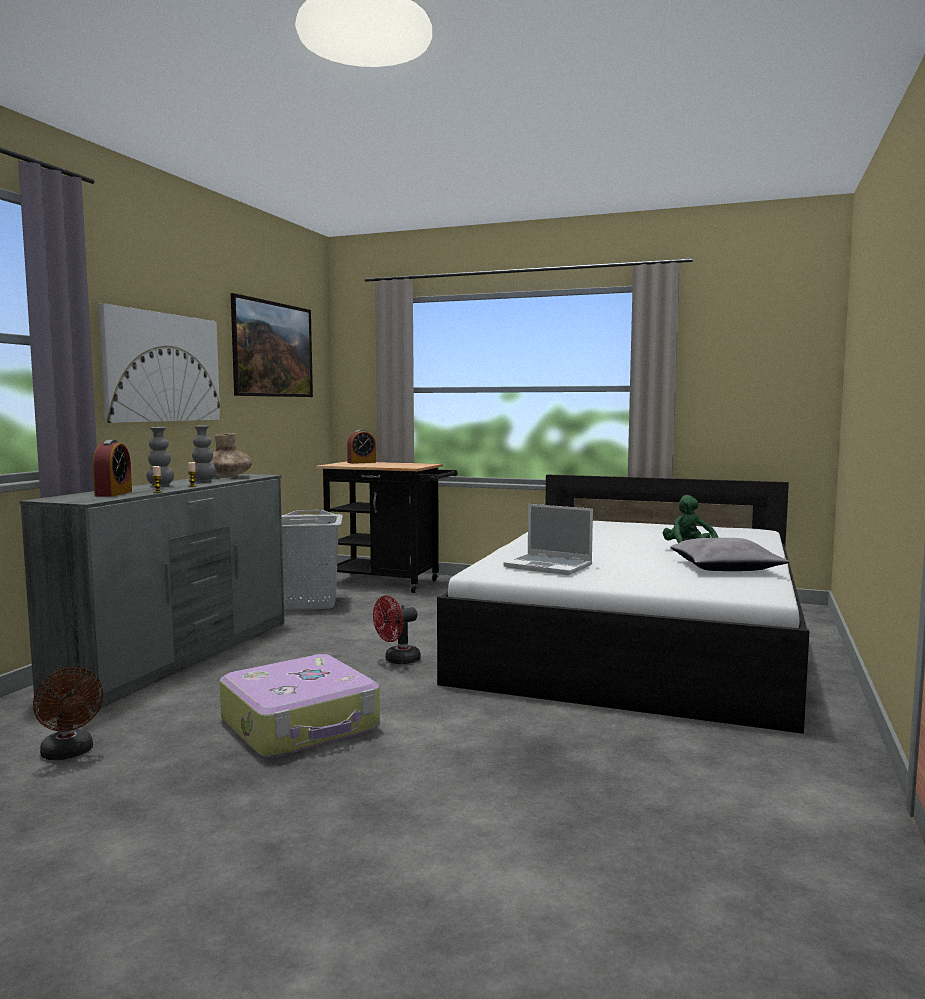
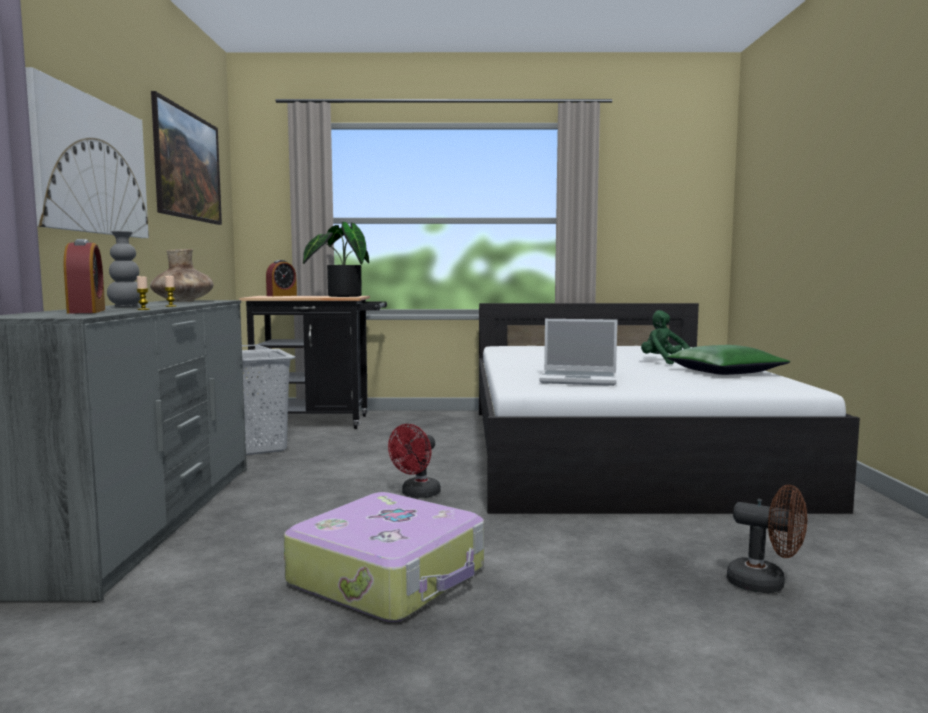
camera: 20 degrees left, 0 degrees up
brown fan [33,667,103,760] -> brown fan moved to [727,485,807,593]
grey vase [192,425,216,482] -> none
grey pillow [670,538,790,571] -> green pillow [667,345,790,375]
none -> potted plant [303,222,369,297]

